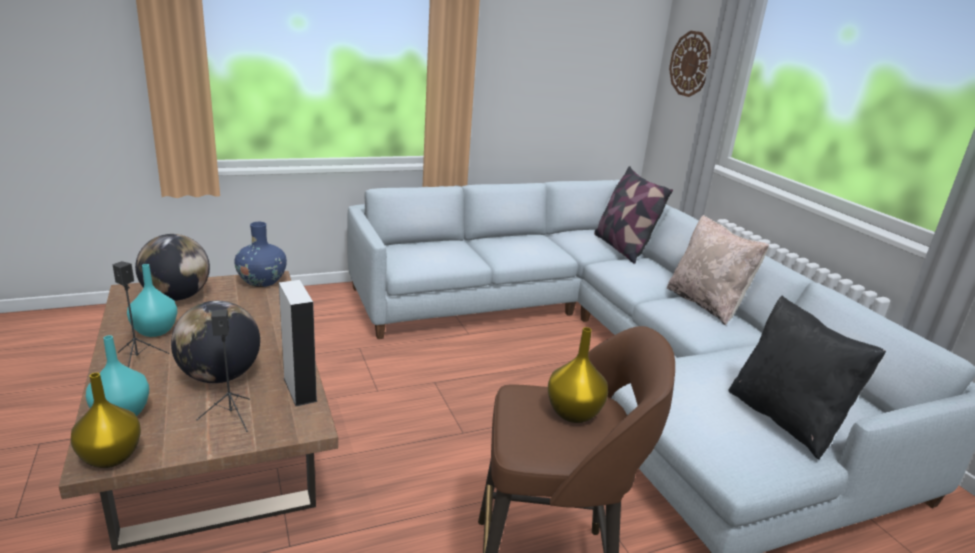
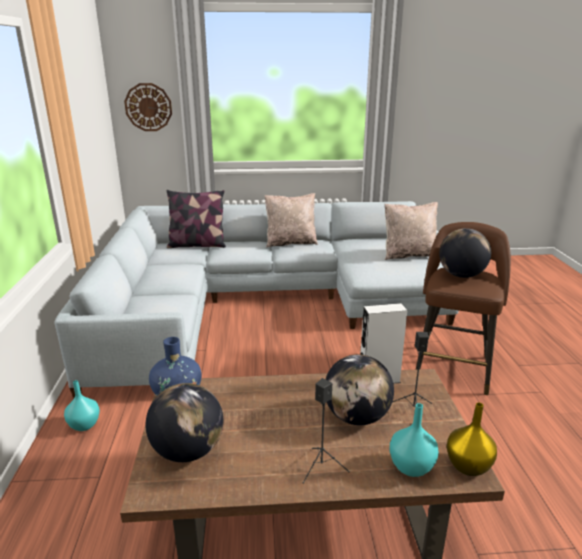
camera: 70 degrees left, 0 degrees up
turquoise vase [127,264,177,337] -> turquoise vase moved to [64,380,100,431]
yellow vase [548,327,608,423] -> globe [439,228,491,278]
black pillow [728,296,886,460] -> beige pillow [385,202,438,260]

